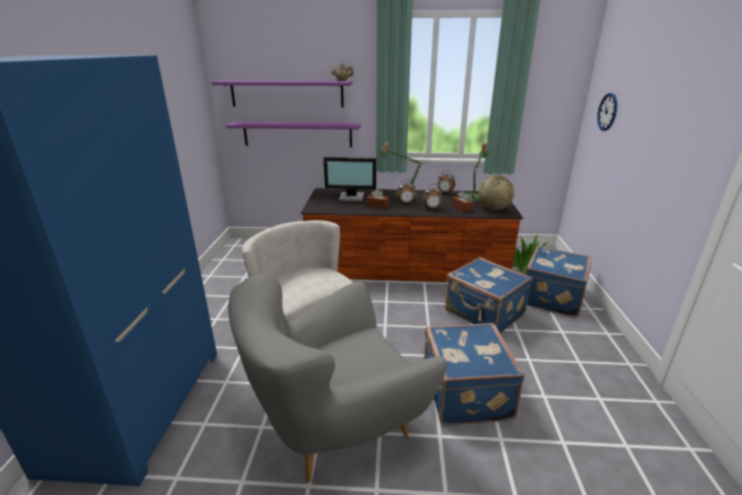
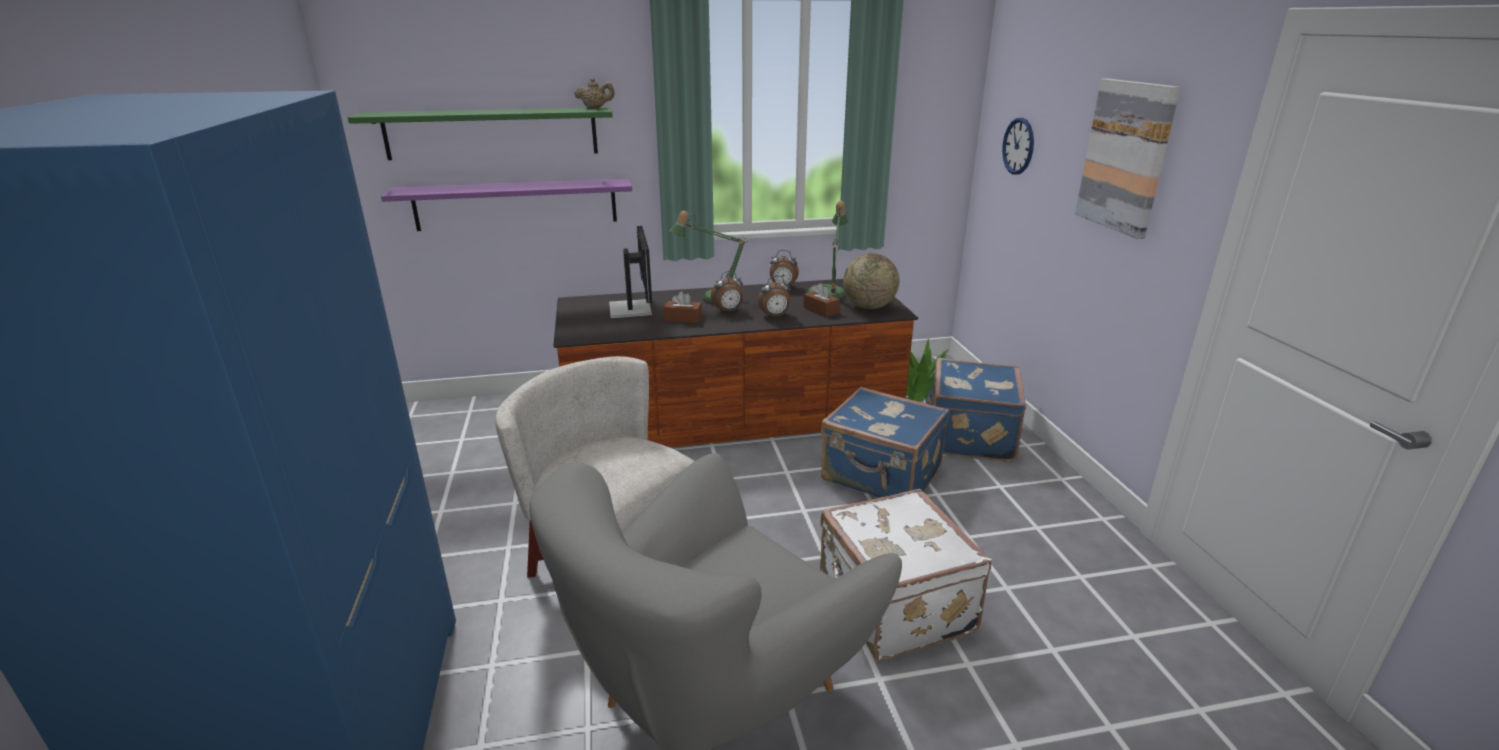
camera: 15 degrees left, 0 degrees up
purple shelf [212,80,352,107] -> green shelf [348,107,613,160]
monitor [323,157,376,201] -> monitor turned 90 degrees counterclockwise [609,226,652,318]
blue suitcase [424,323,524,425] -> white suitcase [820,489,992,661]
none -> picture [1075,78,1181,239]

